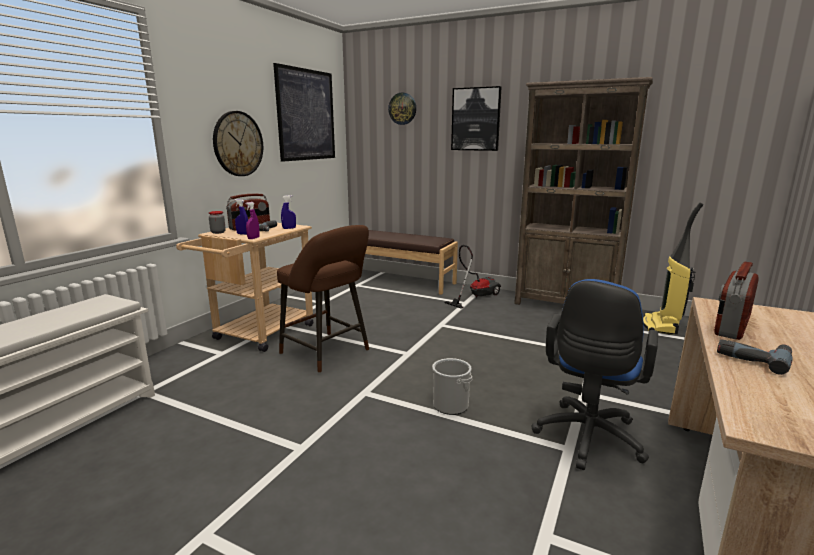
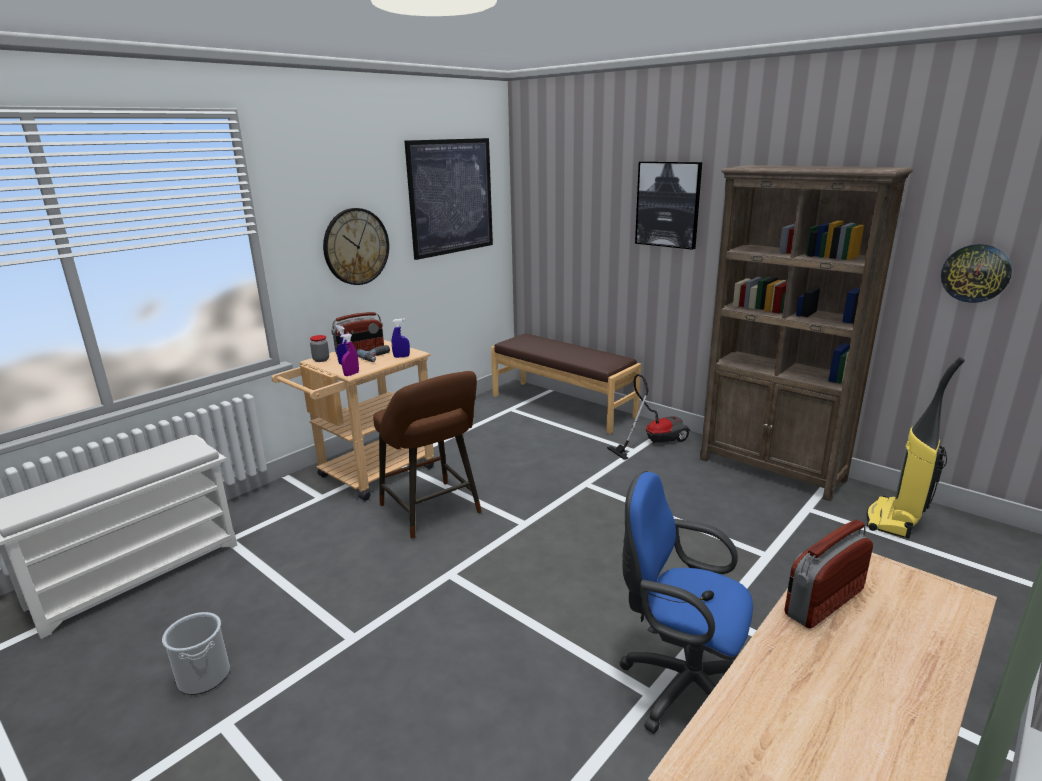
camera: 15 degrees right, 5 degrees up
wall clock [388,93,416,125] -> wall clock moved to [941,244,1012,303]
bucket [432,358,472,415] -> bucket moved to [162,612,230,695]
blue office chair [532,279,658,470] -> blue office chair turned 75 degrees clockwise [619,471,753,734]
power drill [717,339,793,375] -> none

